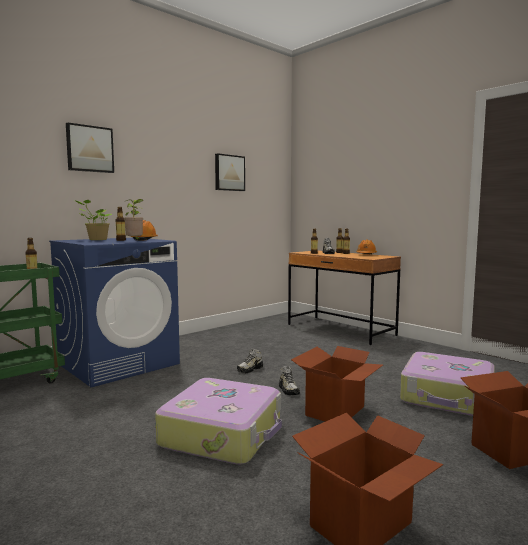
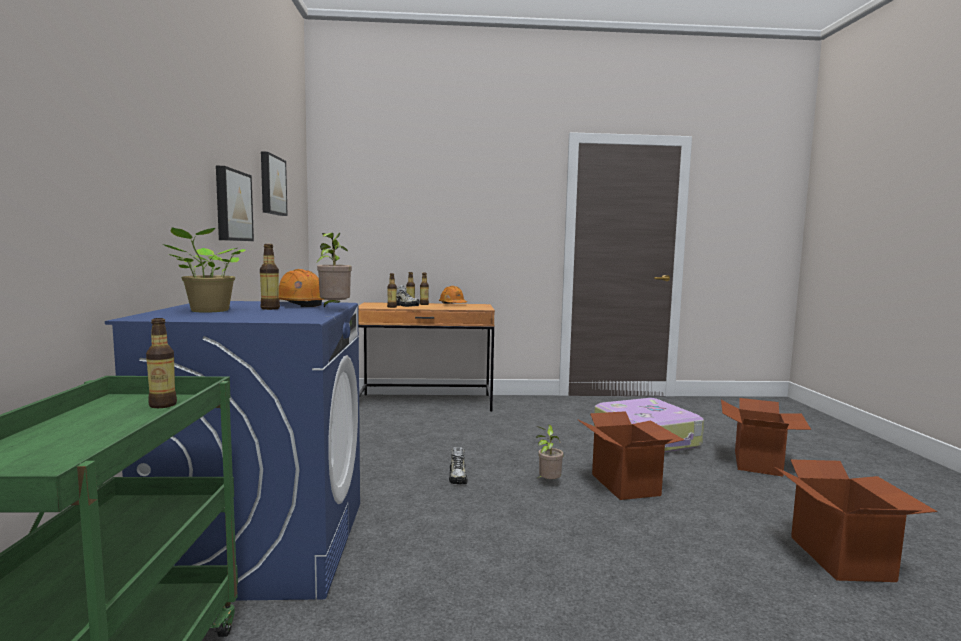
camera: 50 degrees left, 0 degrees up
picture [66,122,114,173] -> picture moved to [216,166,254,241]
suitcase [155,378,282,465] -> none
shoe [279,366,300,395] -> potted plant [536,425,564,479]

